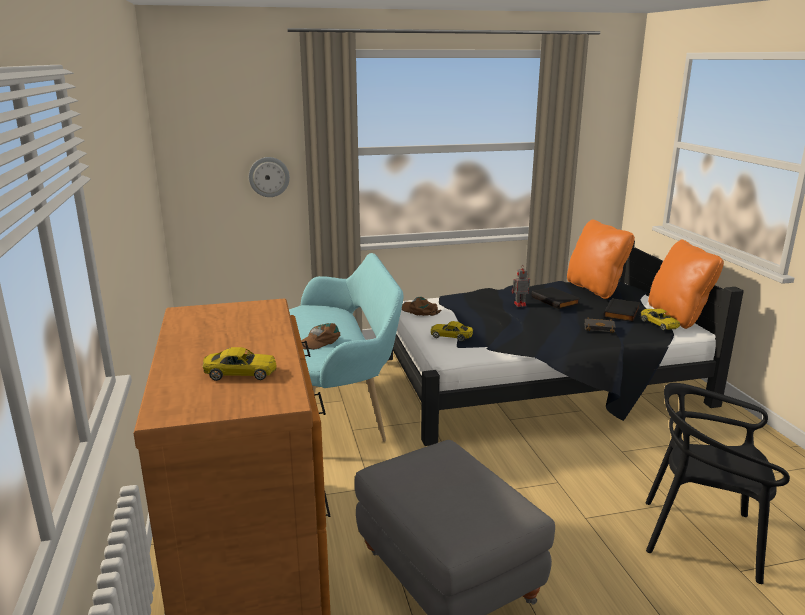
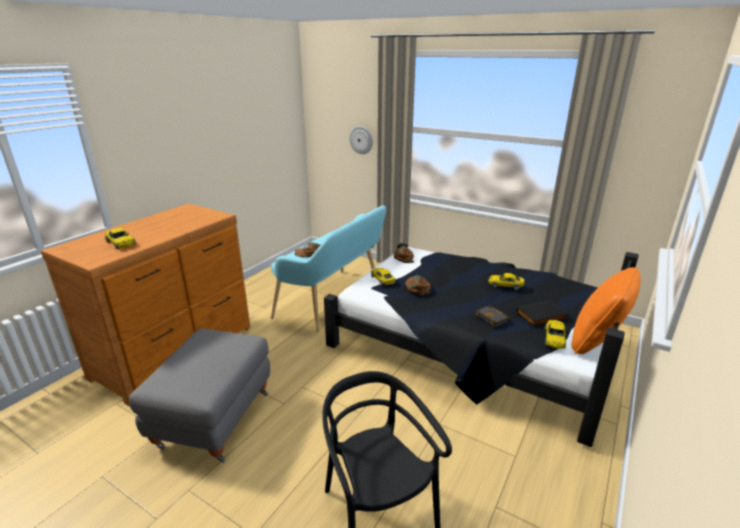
camera: 45 degrees right, 5 degrees up
toy robot [512,265,530,307] -> none
black book [531,287,580,309] -> yellow toy car [488,273,524,290]
orange pillow [567,220,635,299] -> none
none -> brown cap [405,275,432,296]

